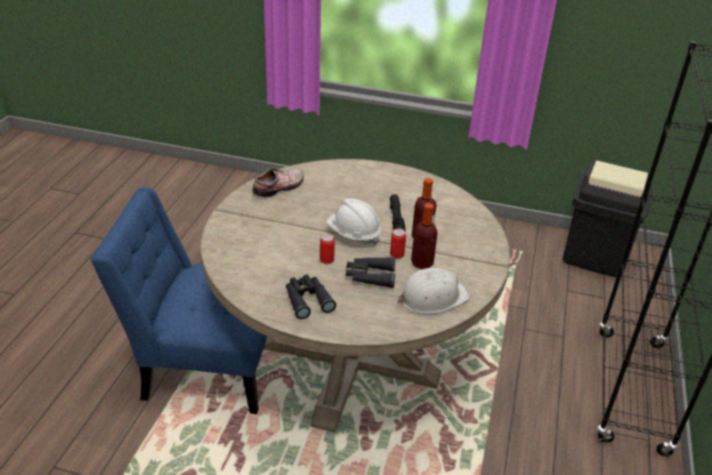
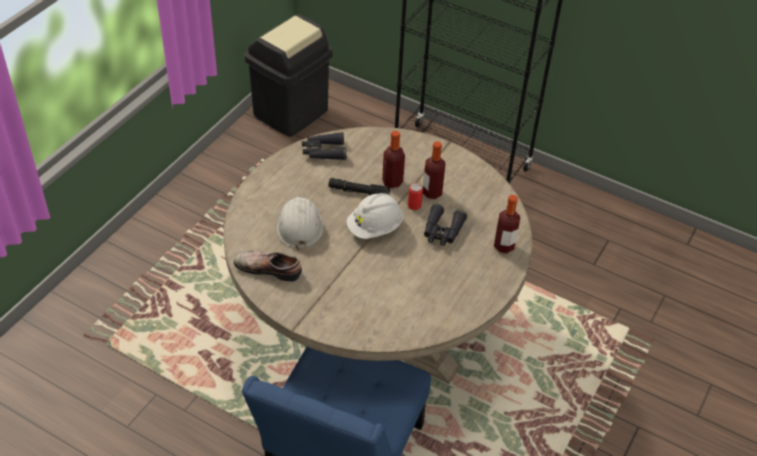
camera: 75 degrees left, 10 degrees up
shoe [253,167,304,197] -> shoe turned 45 degrees counterclockwise [234,251,302,282]
black binoculars [286,274,336,319] -> black binoculars moved to [302,132,346,160]
can [320,233,335,264] -> none
white hard hat [398,268,470,314] -> white hard hat moved to [277,196,323,251]
none -> bottle [494,195,520,253]

